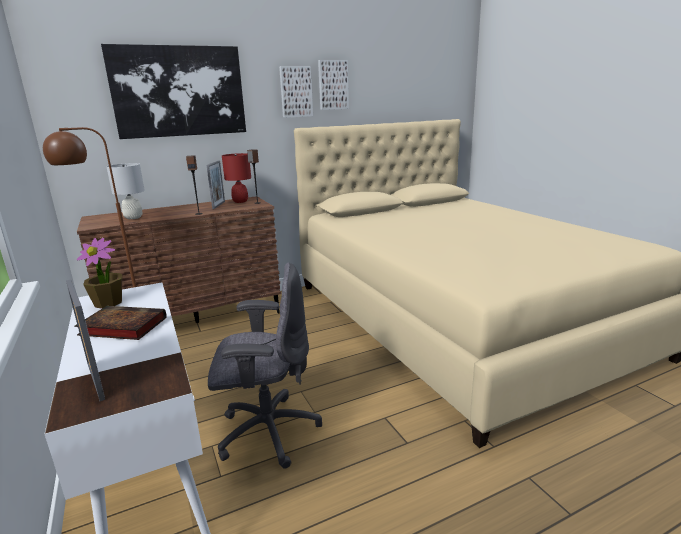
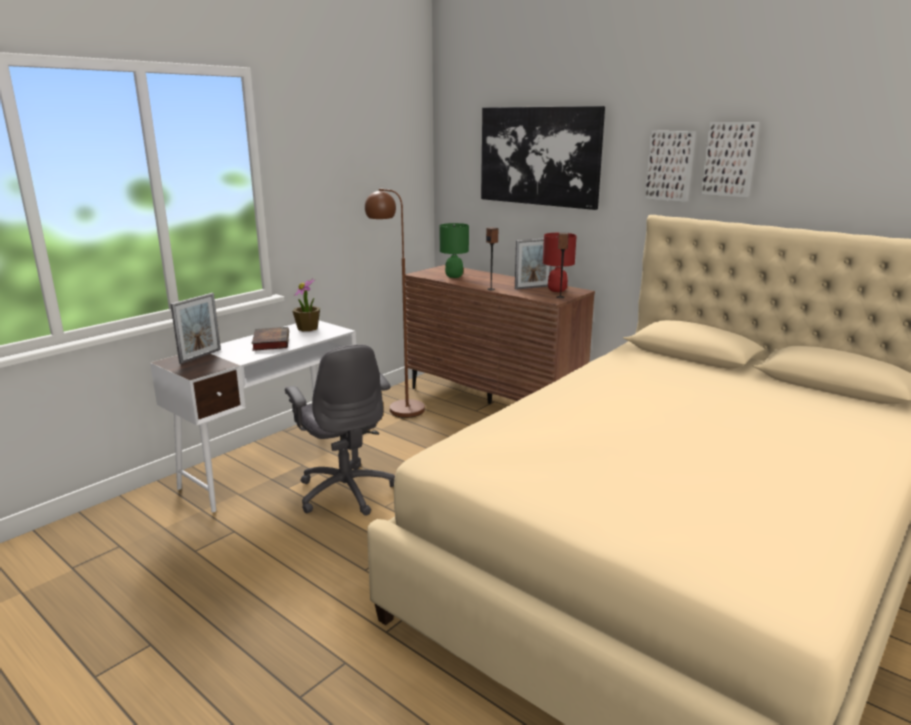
camera: 65 degrees right, 0 degrees up
grey table lamp [106,163,145,219] -> green table lamp [440,223,469,278]

